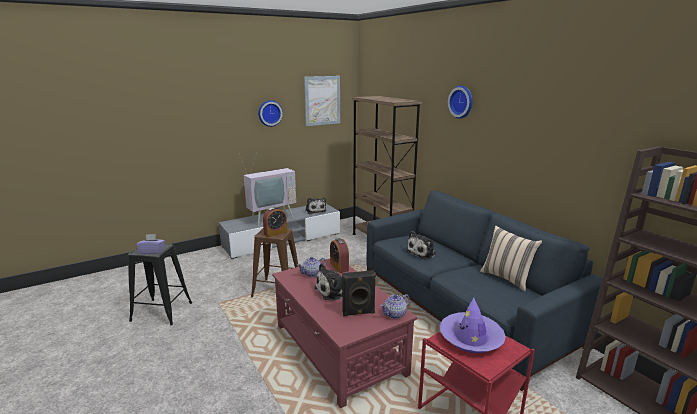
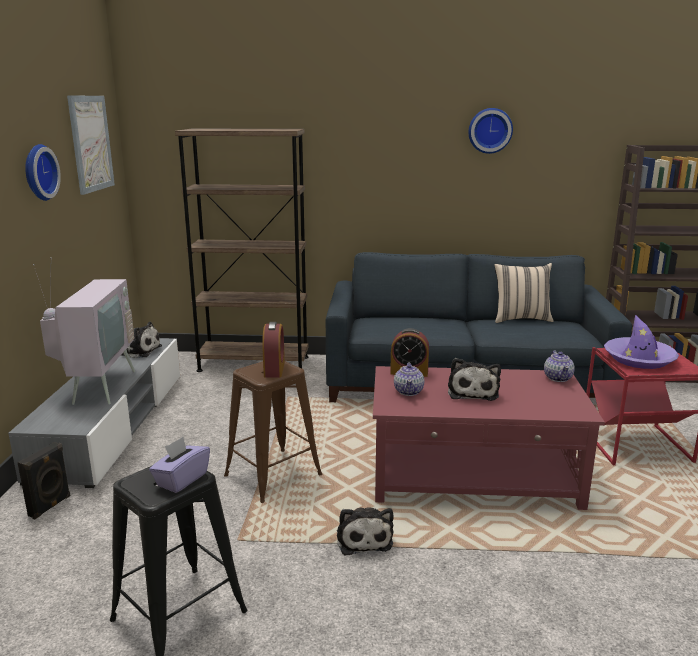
camera: 55 degrees left, 0 degrees up
black speaker [342,270,376,316] -> black speaker moved to [18,442,70,519]
plush toy [406,231,437,259] -> plush toy moved to [337,507,393,555]
wall clock [448,86,473,119] -> wall clock moved to [469,108,513,154]

